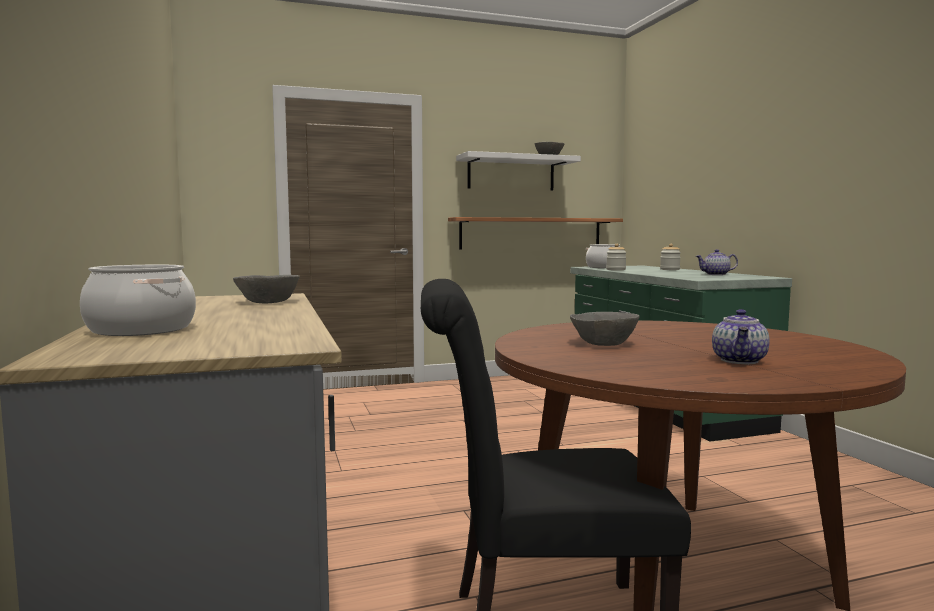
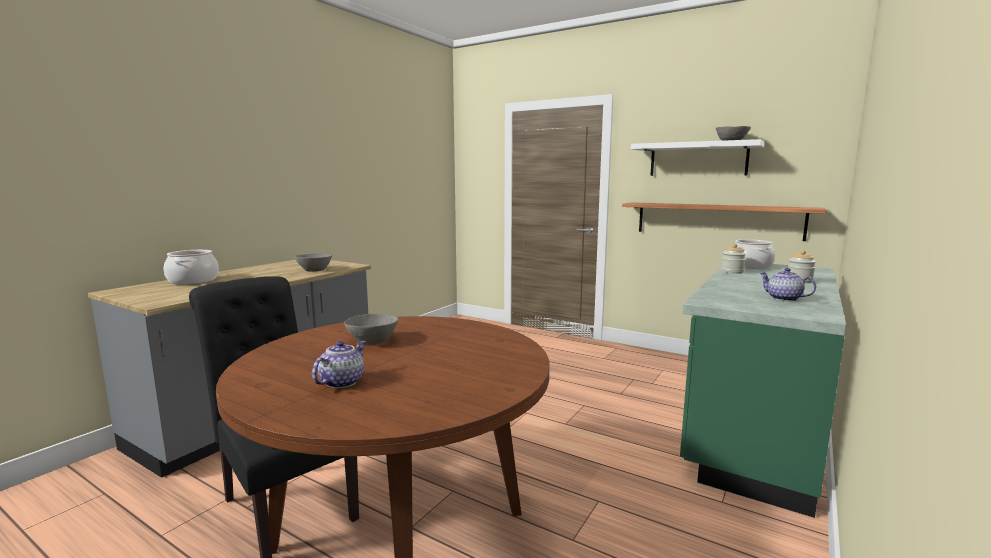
camera: 50 degrees right, 5 degrees up
teapot [712,309,769,364] -> teapot turned 135 degrees clockwise [312,341,365,388]

